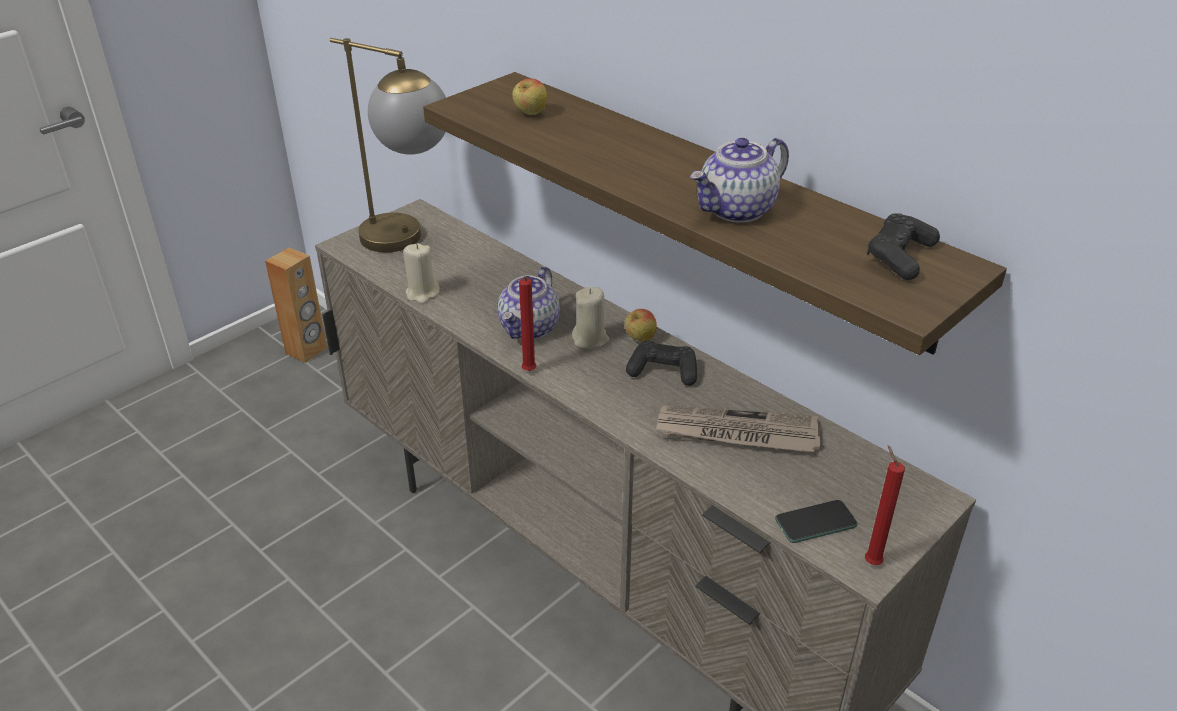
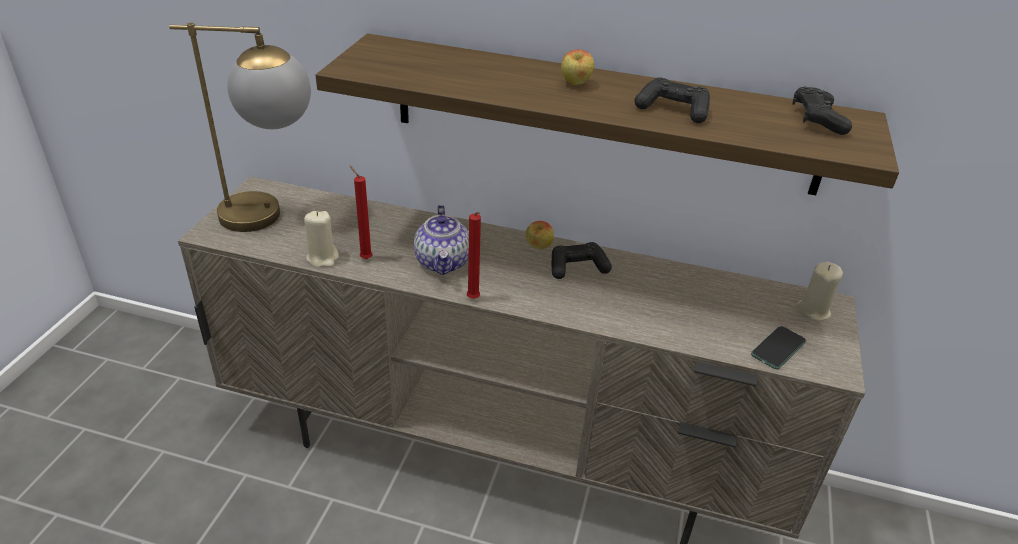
camera: 30 degrees left, 0 degrees up
brown speaker [265,247,327,363] -> none
apple [512,78,547,115] -> apple moved to [561,49,594,85]
beige candle [572,287,609,349] -> beige candle moved to [796,262,843,321]
newspaper [656,405,821,452] -> none
teapot [690,138,789,223] -> black game controller [635,78,710,123]
red candle [865,445,905,565] -> red candle moved to [350,166,372,259]

